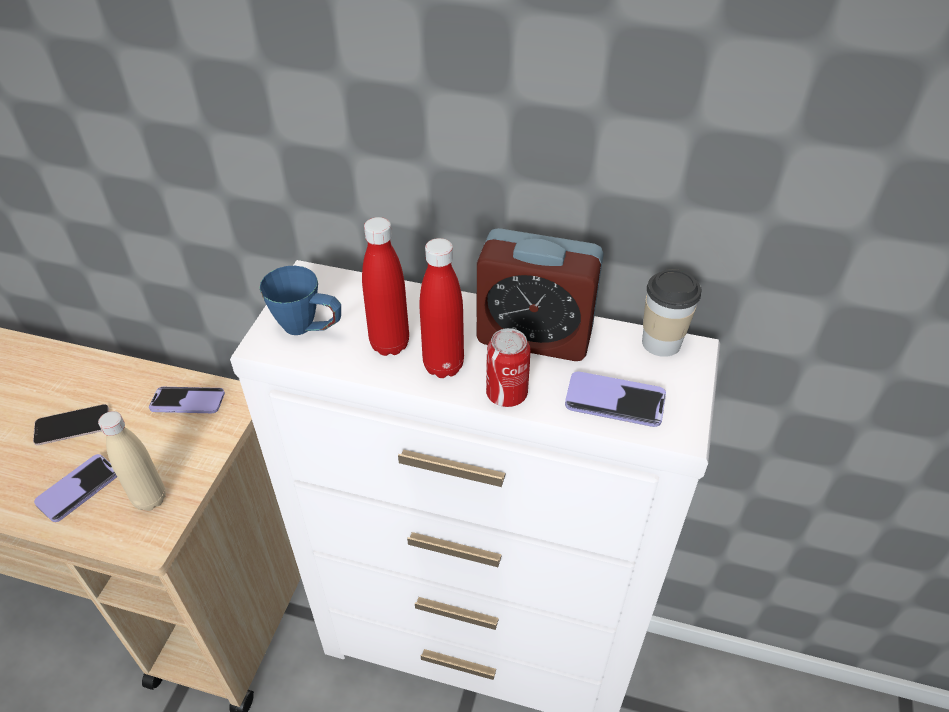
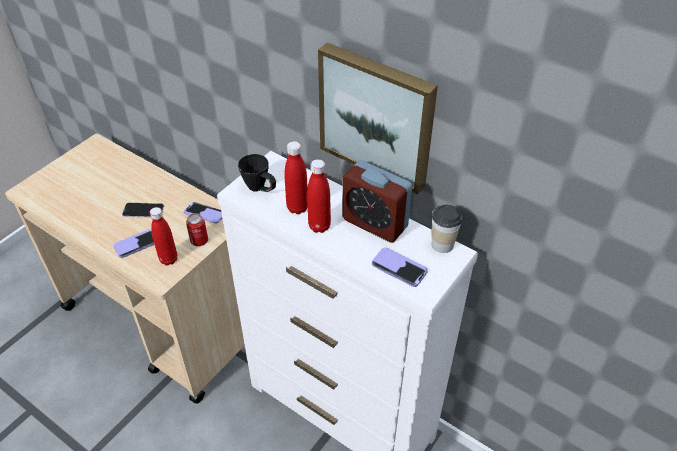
camera: 20 degrees right, 0 degrees up
beige bottle [98,411,166,511] -> red bottle [150,207,177,266]
blue mug [260,266,341,335] -> black mug [238,154,276,192]
can [486,328,530,407] -> can moved to [186,213,208,246]
none -> picture [318,43,438,194]

